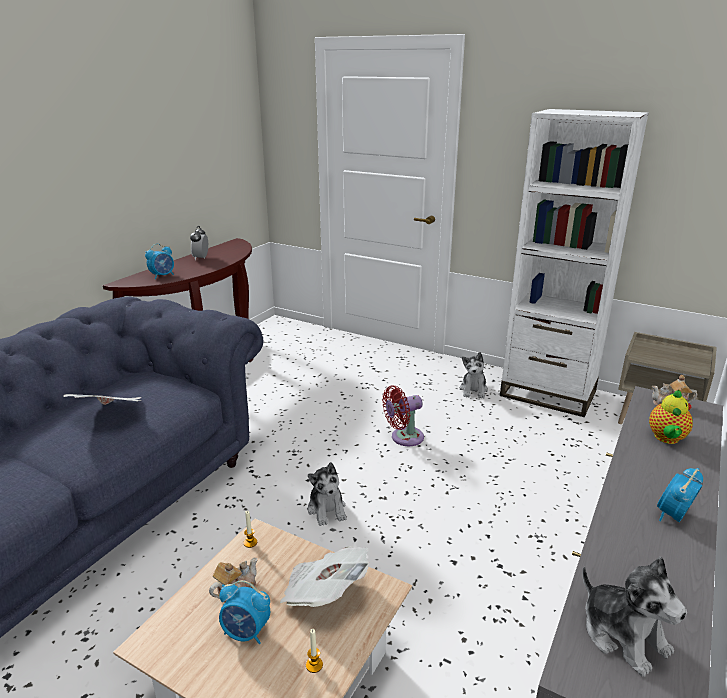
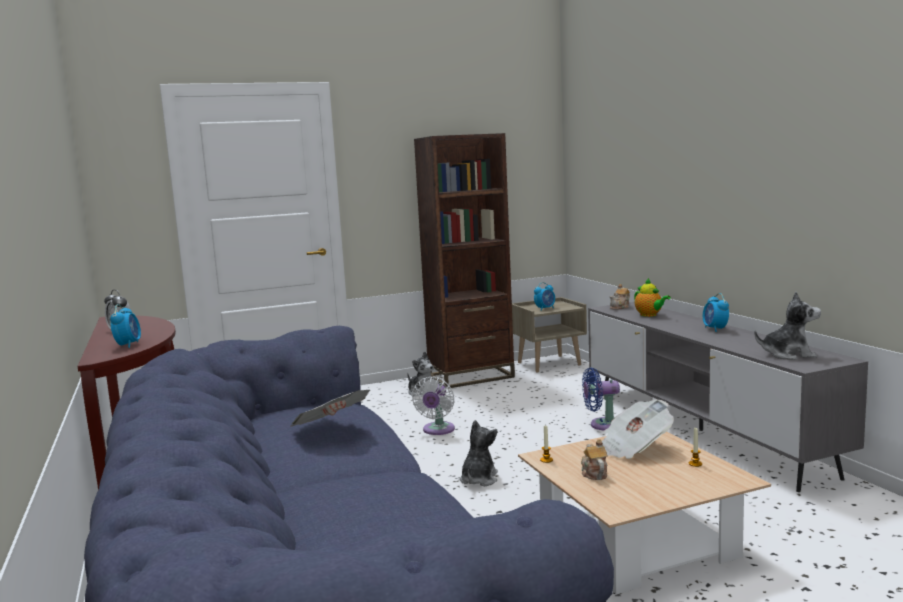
camera: 50 degrees left, 15 degrees down
alarm clock [219,580,270,644] -> alarm clock moved to [534,282,555,310]
plush toy [308,462,347,526] -> plush toy turned 90 degrees counterclockwise [460,420,498,486]
red fan [382,385,424,446] -> white fan [412,377,455,435]
white bookcase [500,109,649,417] -> brown bookcase [414,133,515,388]
none -> blue fan [582,368,620,431]

